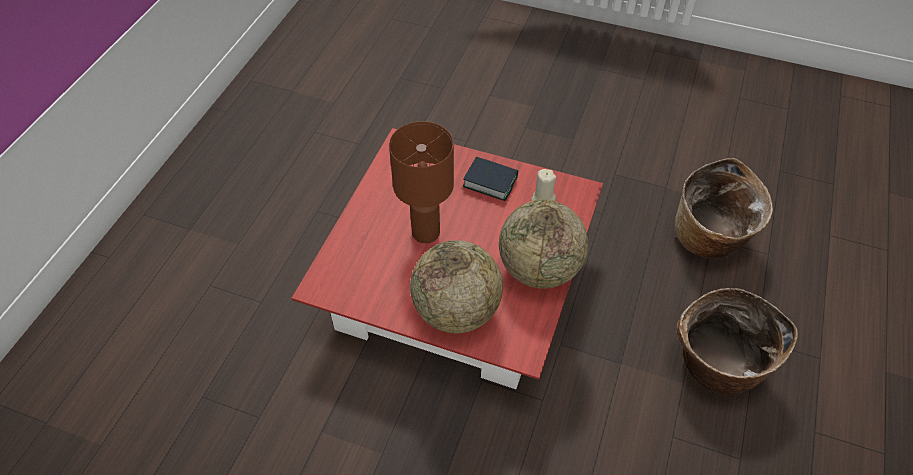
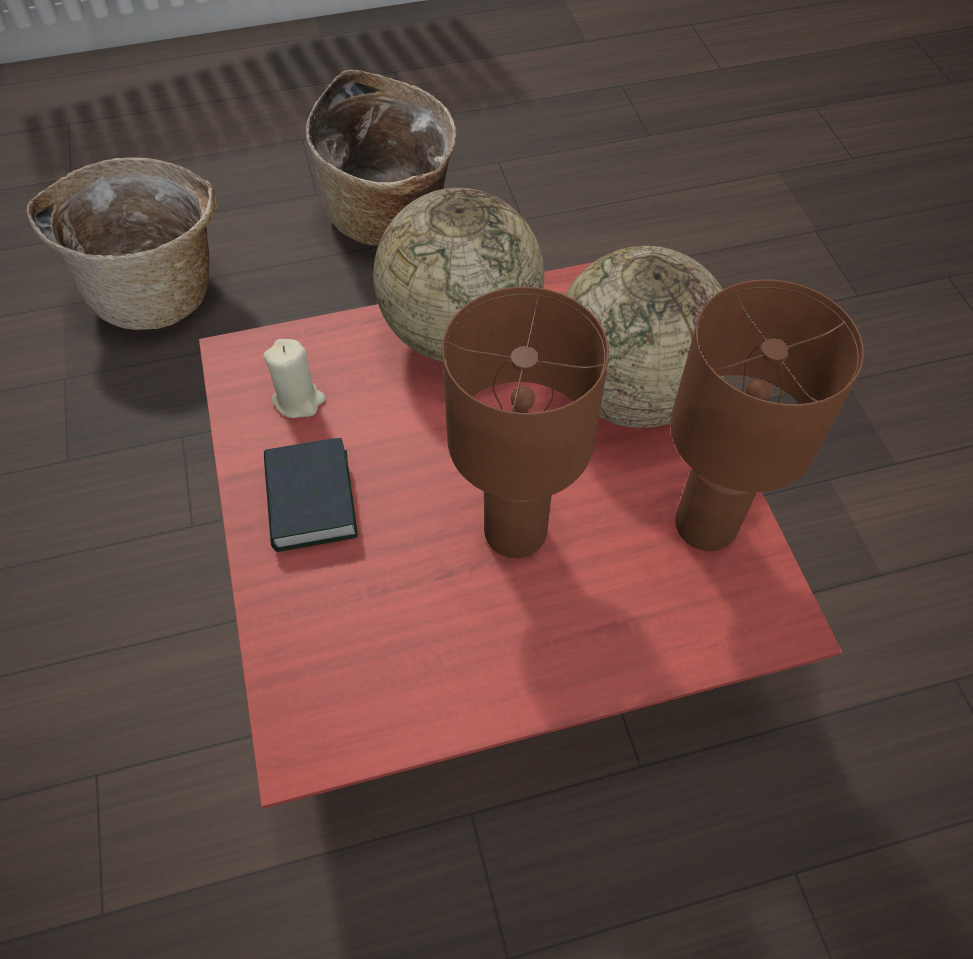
camera: 125 degrees left, 5 degrees up
none -> brown table lamp [670,279,864,551]

